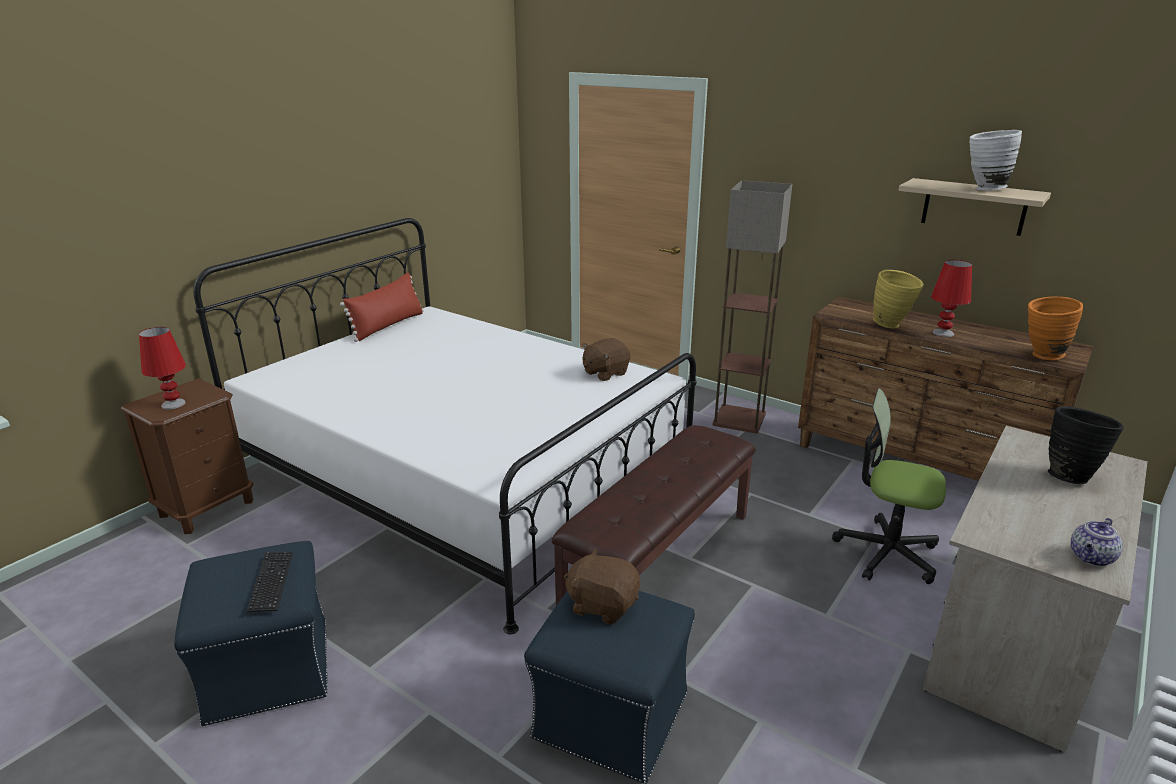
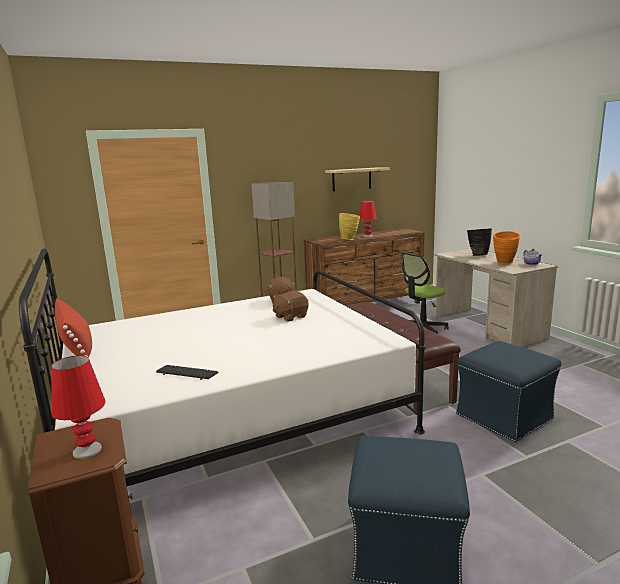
camera: 60 degrees left, 10 degrees down
keyboard [247,551,293,612] -> keyboard moved to [156,365,219,380]
brown plush toy [564,548,640,625] -> brown plush toy moved to [273,291,309,322]
white vase [969,130,1022,191] -> none
orange vase [1028,297,1083,360] -> orange vase moved to [493,231,520,264]

